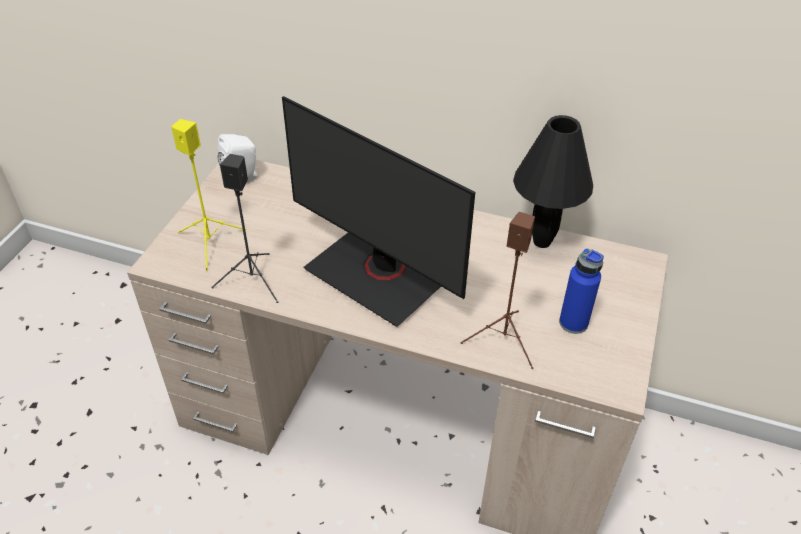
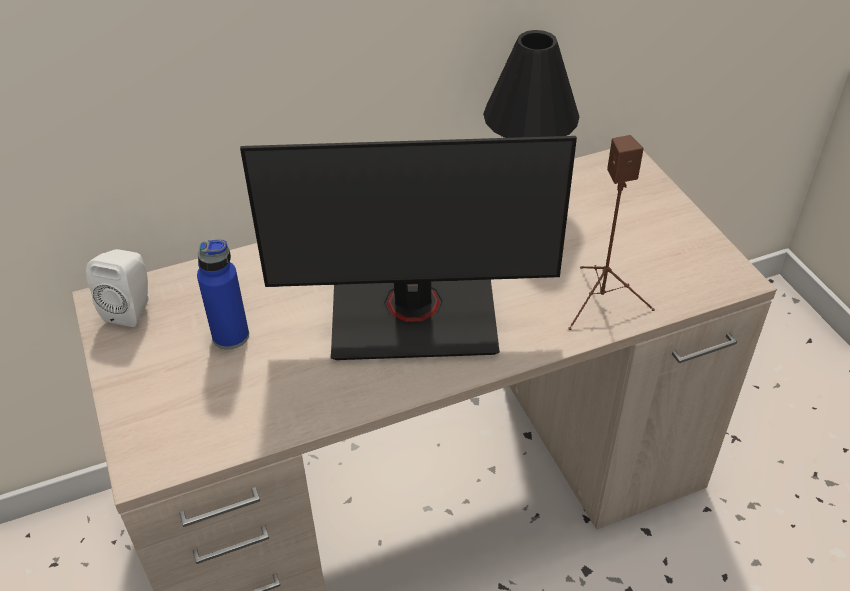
camera: 40 degrees left, 0 degrees up
yellow speaker [171,119,246,272] -> none
black speaker [211,154,278,303] -> none
blue bottle [559,248,604,334] -> blue bottle moved to [197,240,249,350]

